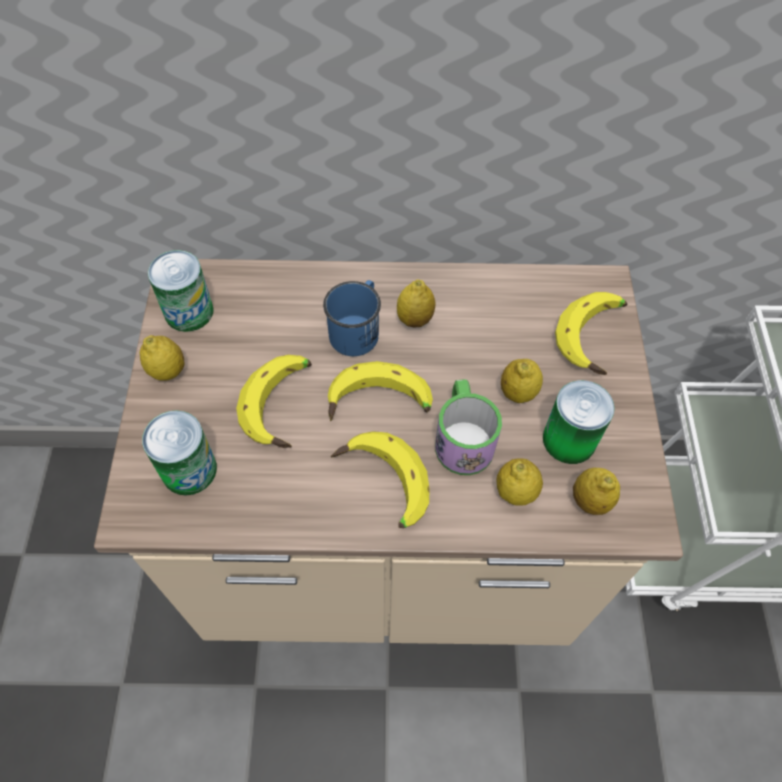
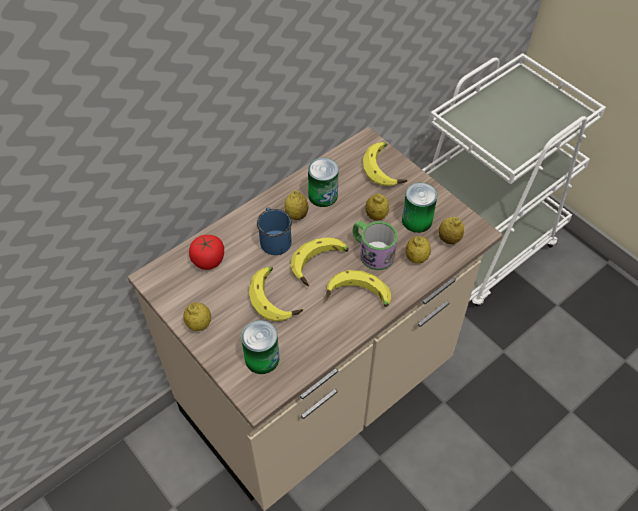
camera: 40 degrees left, 5 degrees down
can [148,250,214,332] -> can moved to [308,158,339,207]
none -> tomato [189,235,224,270]

